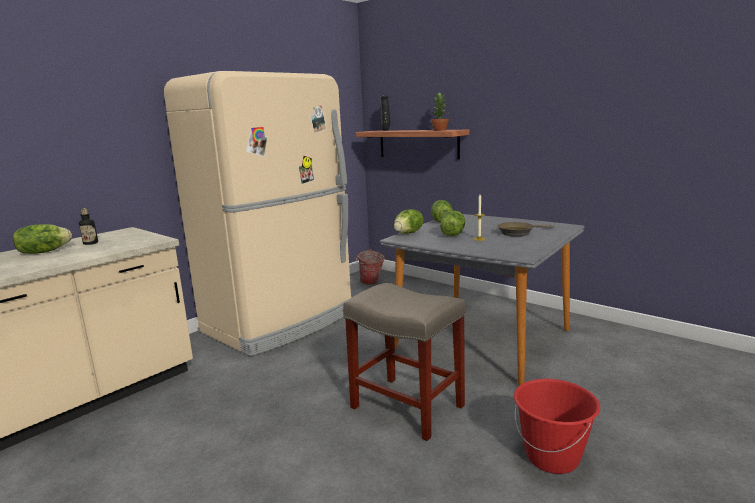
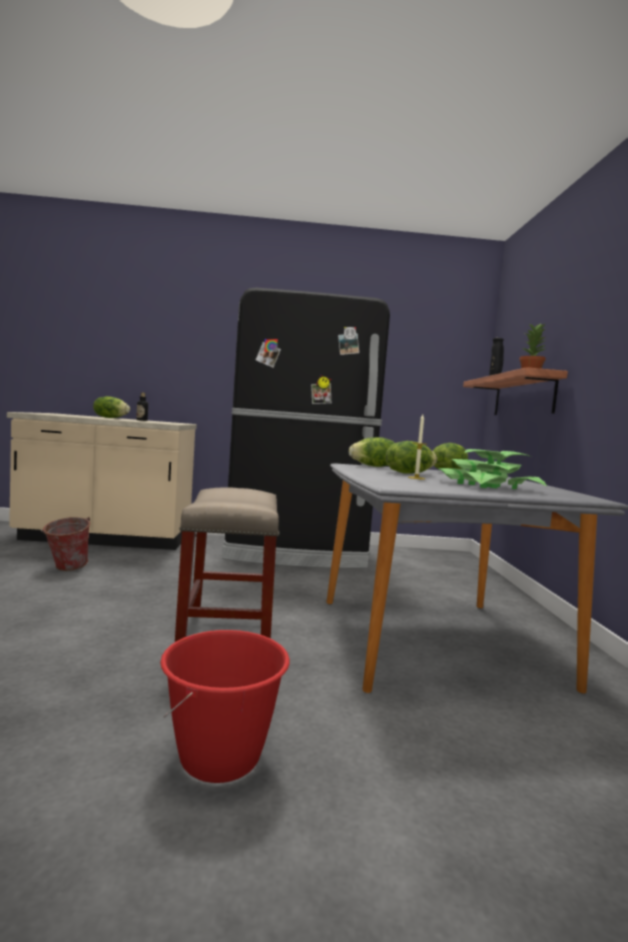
camera: 45 degrees right, 10 degrees down
beige fridge [164,71,352,356] -> black fridge [222,288,390,568]
bucket [356,249,385,285] -> bucket moved to [41,517,90,571]
brown frying pan [497,222,554,237] -> potted plant [438,449,547,489]

